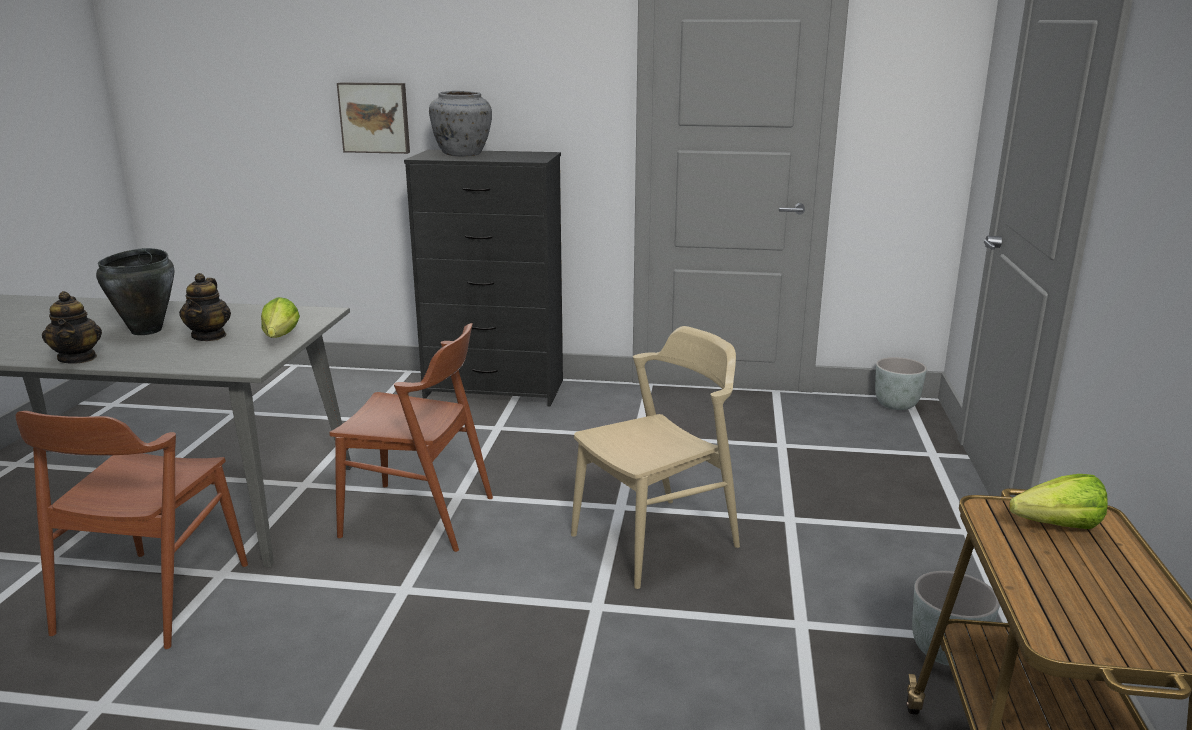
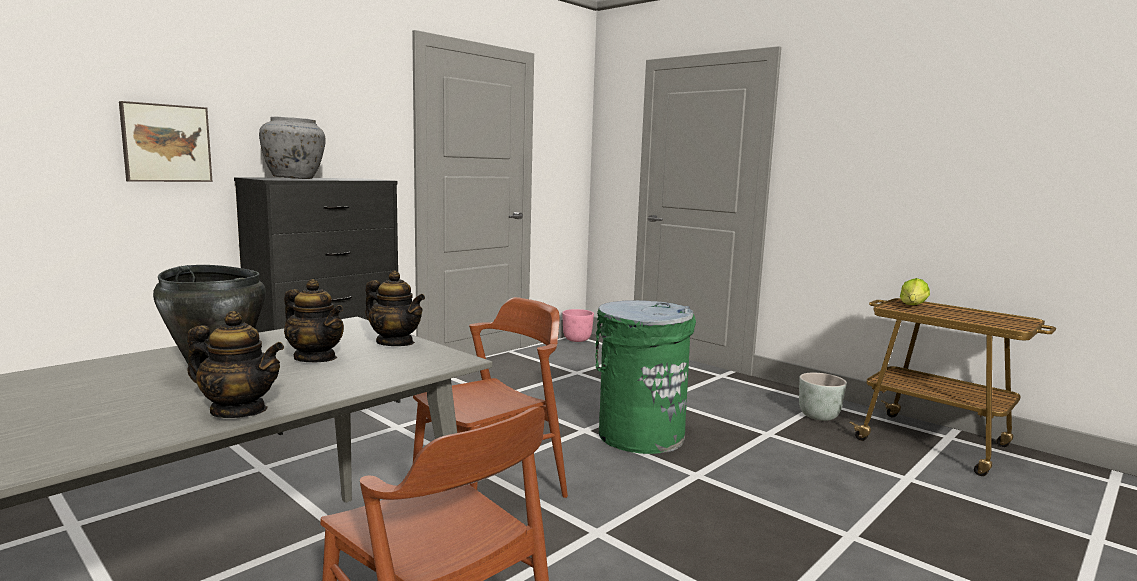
camera: 55 degrees left, 10 degrees down
lettuce [261,297,300,338] -> teapot [365,271,425,346]
beige chair [571,326,740,589] -> green trash can [595,300,696,454]
grey planter [875,357,927,410] -> pink planter [562,309,594,342]

